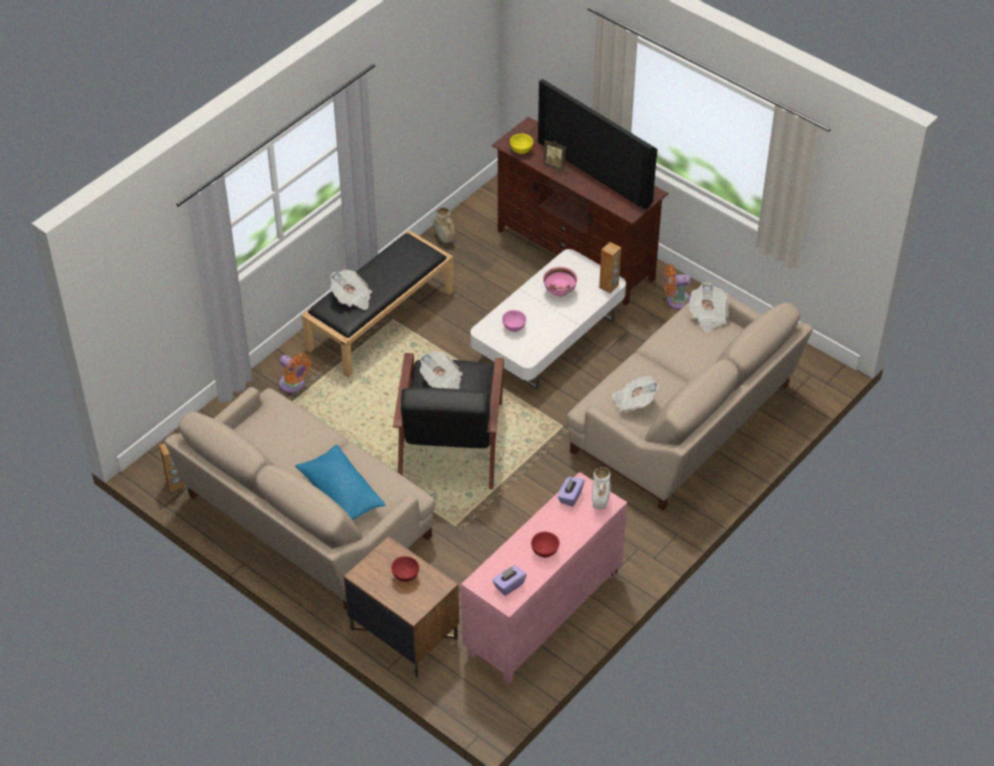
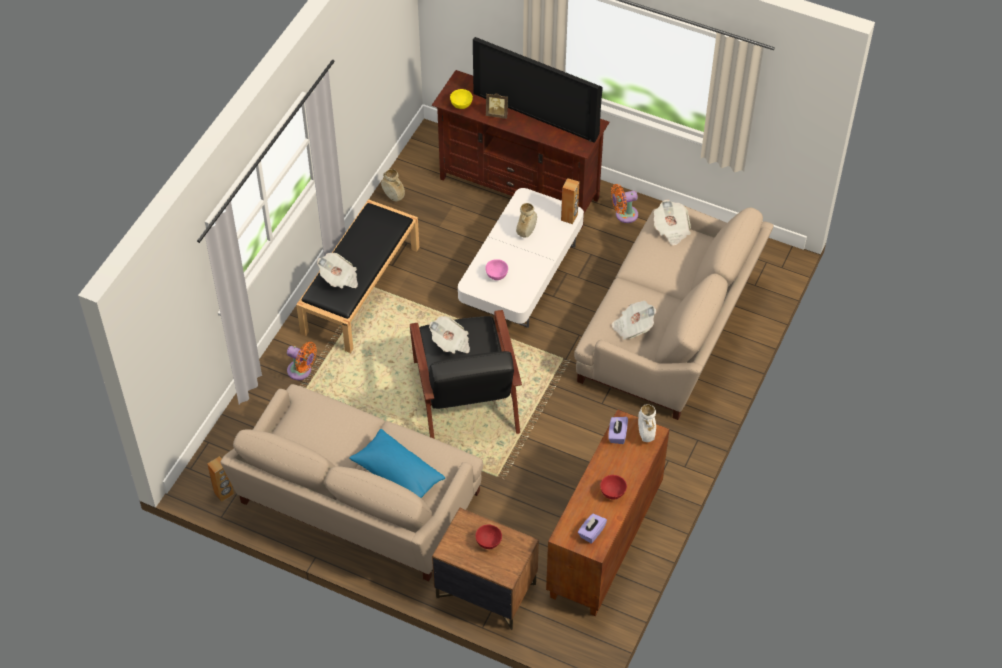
camera: 15 degrees left, 5 degrees up
pink cabinet [461,472,627,684] -> brown cabinet [546,409,669,616]
pink bowl [543,267,577,297] -> beige vase [516,203,537,237]

